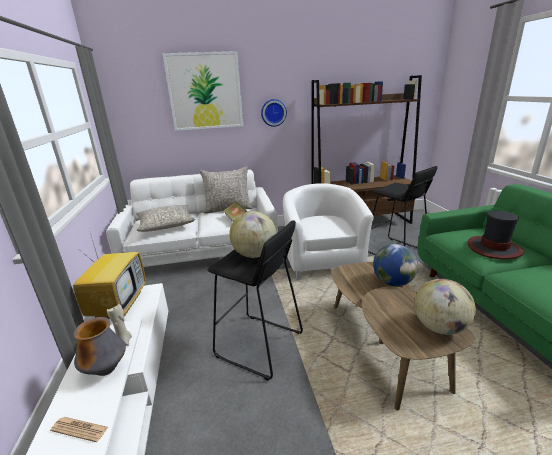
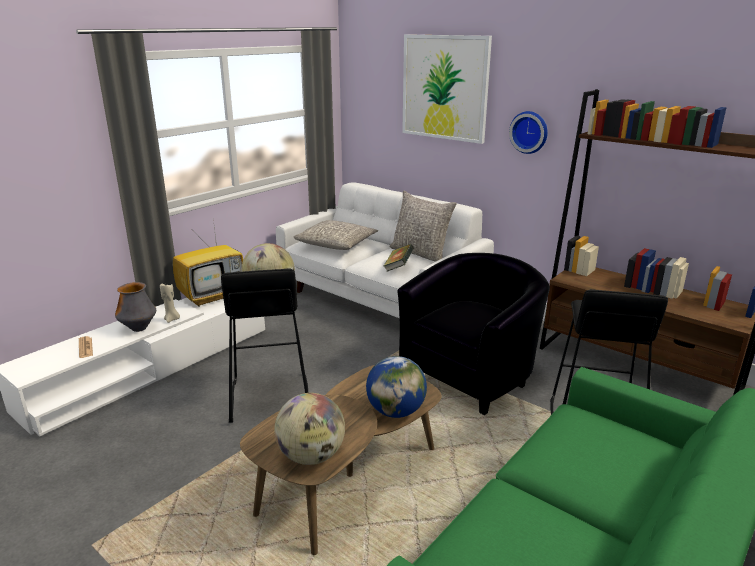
camera: 50 degrees right, 0 degrees up
white armchair [283,183,374,280] -> black armchair [397,253,550,415]
hat [468,211,524,260] -> none

